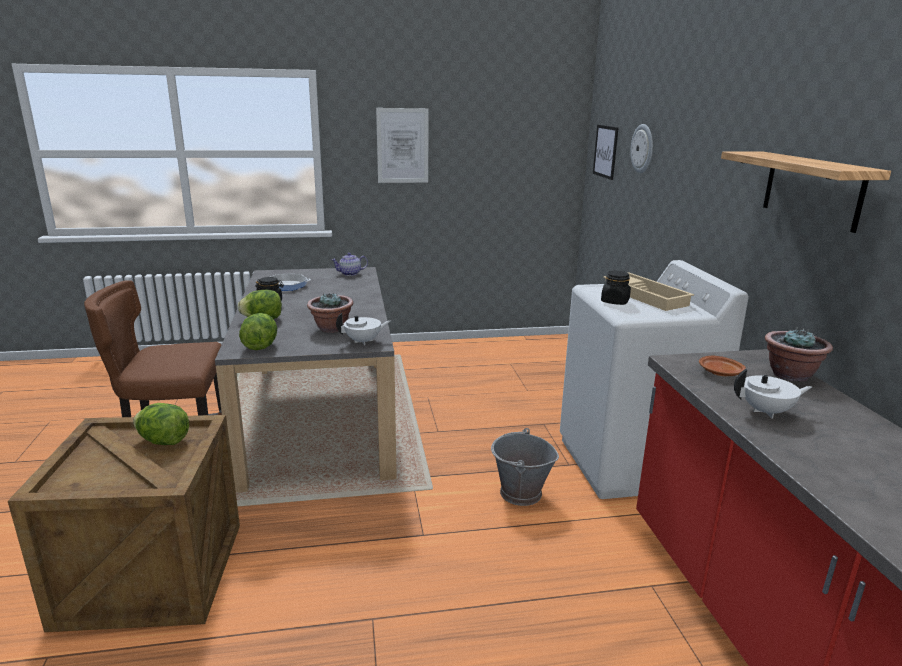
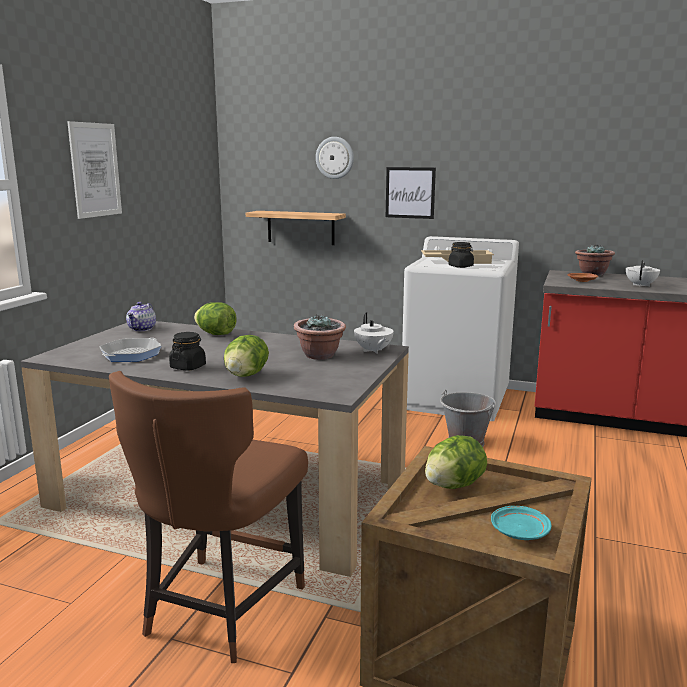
camera: 60 degrees left, 5 degrees down
lettuce [239,313,277,350] -> lettuce moved to [194,302,237,335]
white teapot [336,313,390,345] -> white teapot turned 150 degrees clockwise [354,312,394,354]
picture [593,125,619,180] -> picture moved to [386,167,436,219]
shelf [721,151,891,233] -> shelf moved to [246,211,346,245]
none -> turquoise plate [491,506,551,540]

